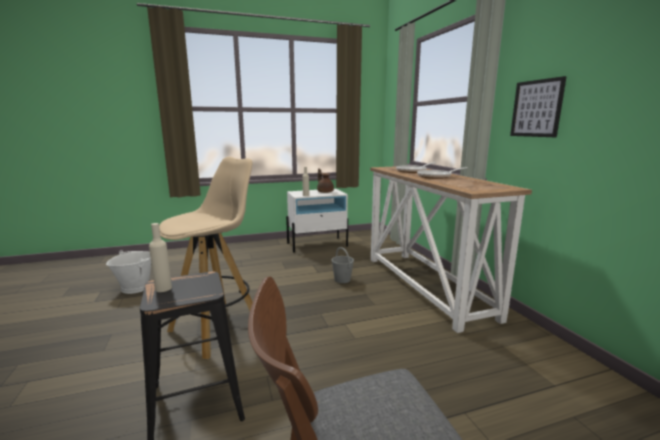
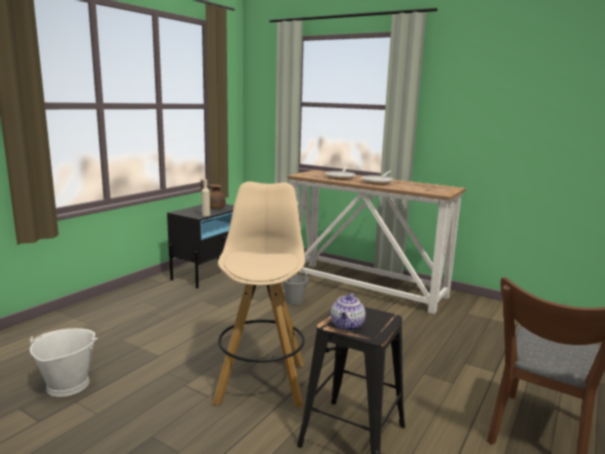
camera: 40 degrees left, 0 degrees up
beige bottle [149,223,172,292] -> teapot [331,293,366,331]
white nightstand [286,189,348,253] -> black nightstand [167,204,234,288]
picture [510,76,567,137] -> none

